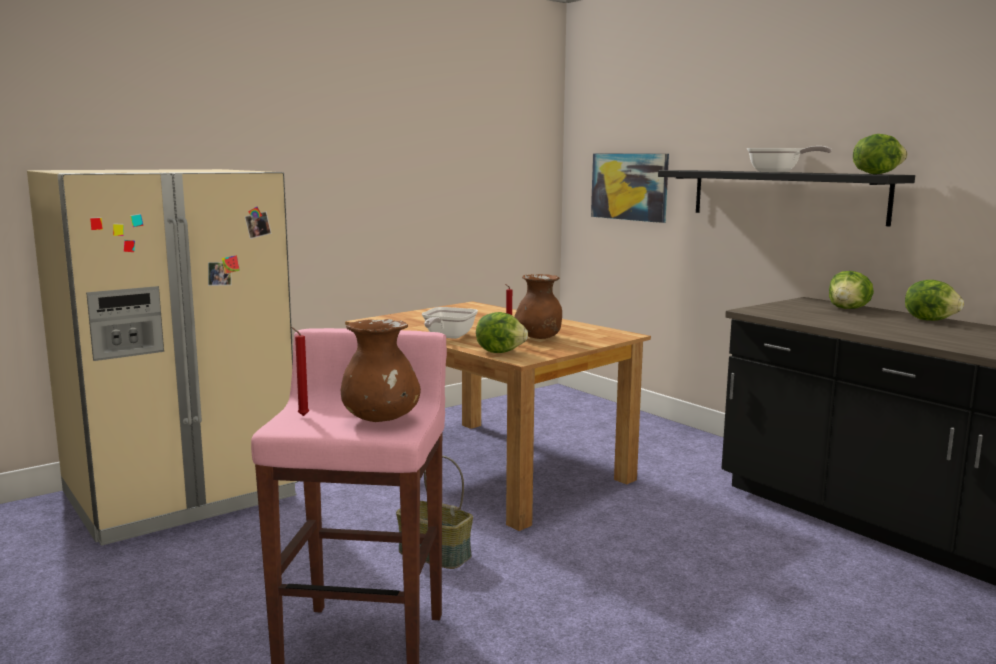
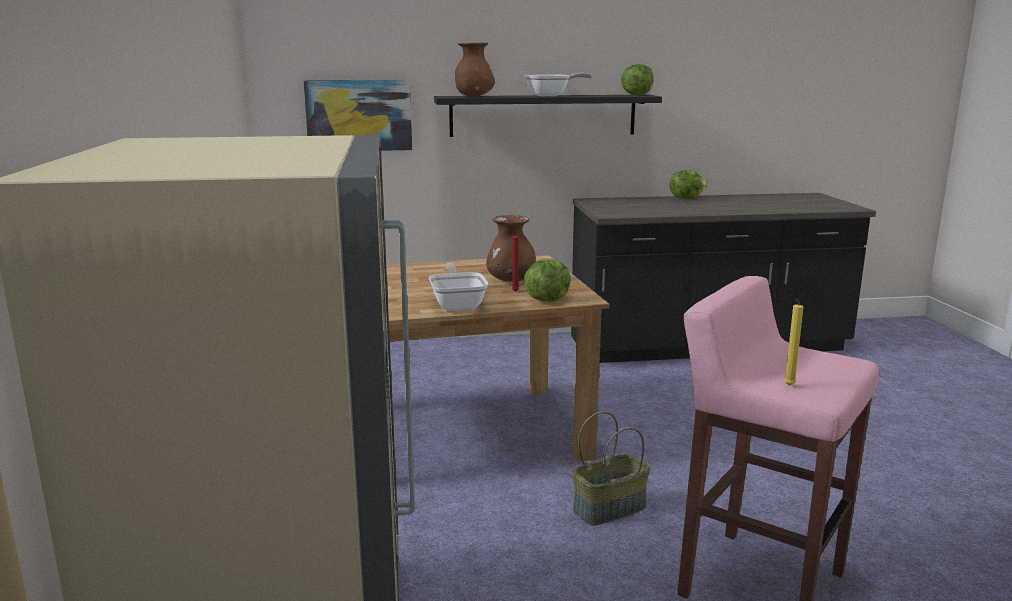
camera: 60 degrees left, 5 degrees up
red candle [291,327,309,416] -> yellow candle [784,299,803,386]
brown vase [341,319,421,422] -> brown vase moved to [455,42,495,97]
frying pan [422,307,478,339] -> frying pan turned 150 degrees counterclockwise [429,263,488,311]
lettuce [829,271,874,309] -> none

